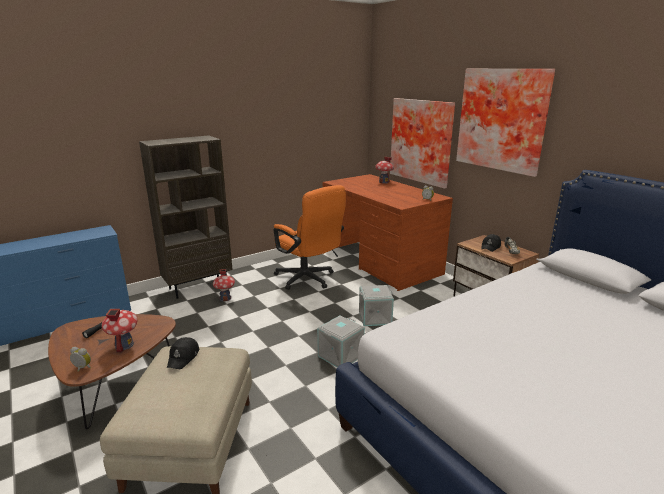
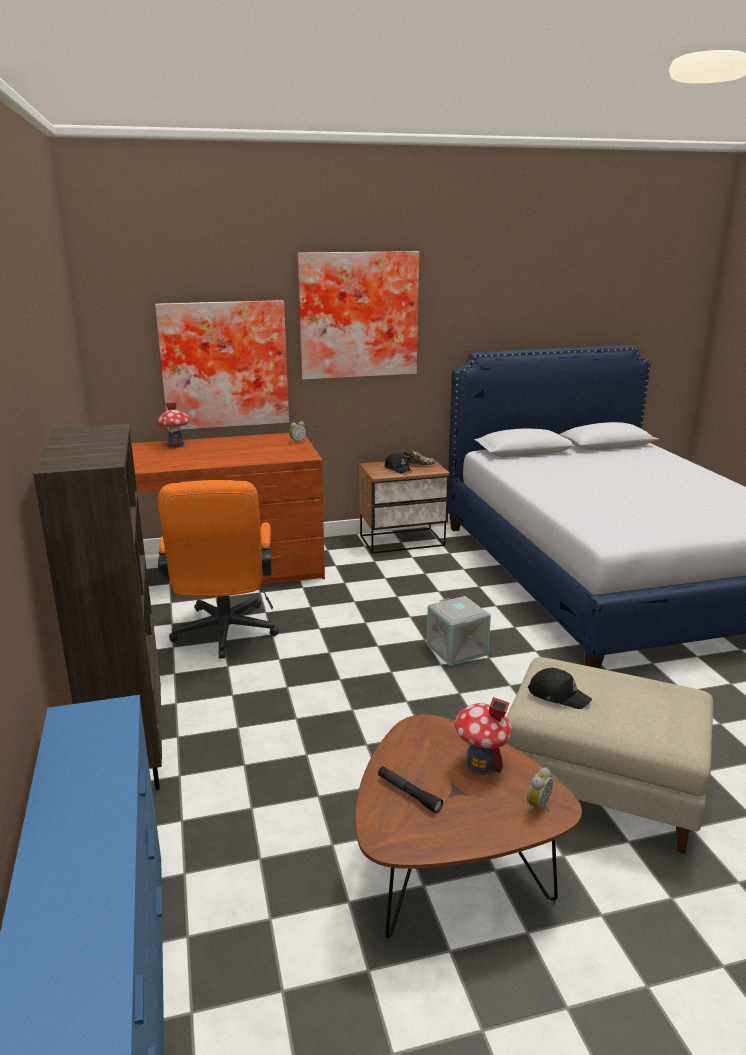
camera: 70 degrees left, 0 degrees up
toy house [213,269,235,301] -> none
orange office chair [274,185,346,290] -> orange office chair turned 105 degrees clockwise [158,480,279,659]
grey storage box [359,285,394,326] -> none

